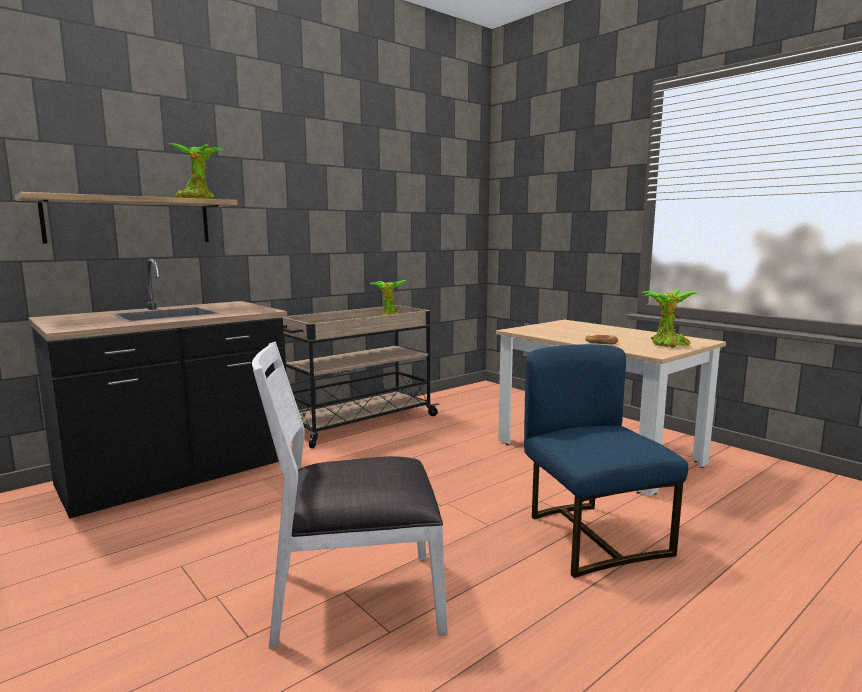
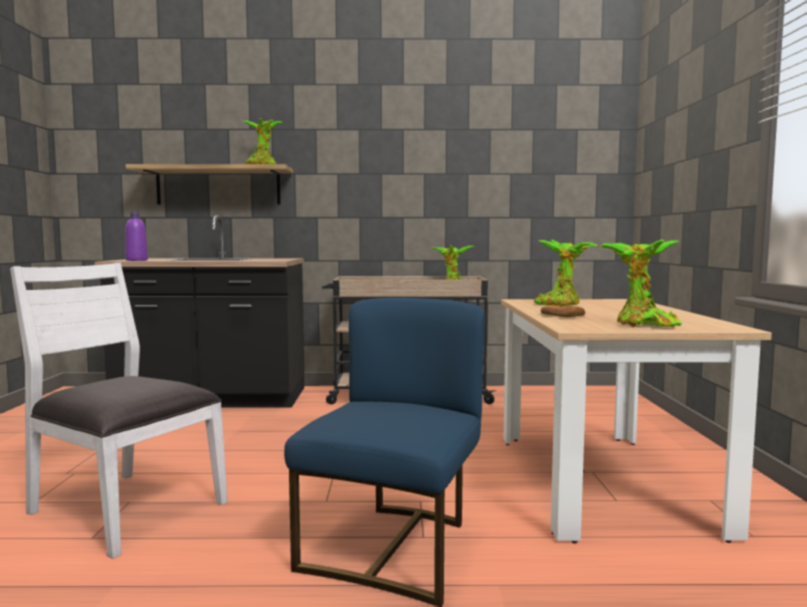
camera: 40 degrees right, 5 degrees down
none -> purple bottle [125,213,148,261]
none -> potted plant [534,240,598,306]

